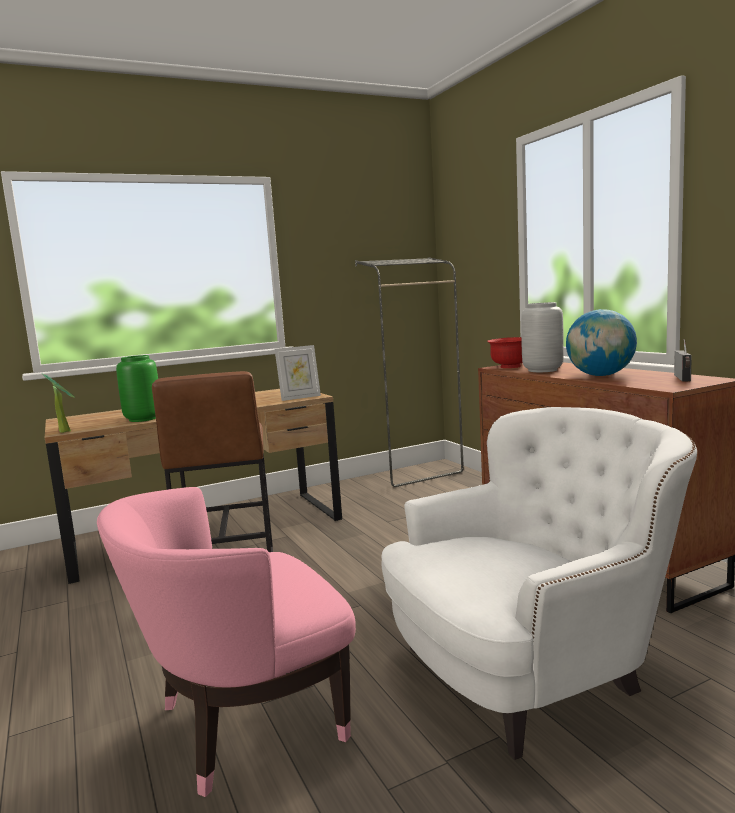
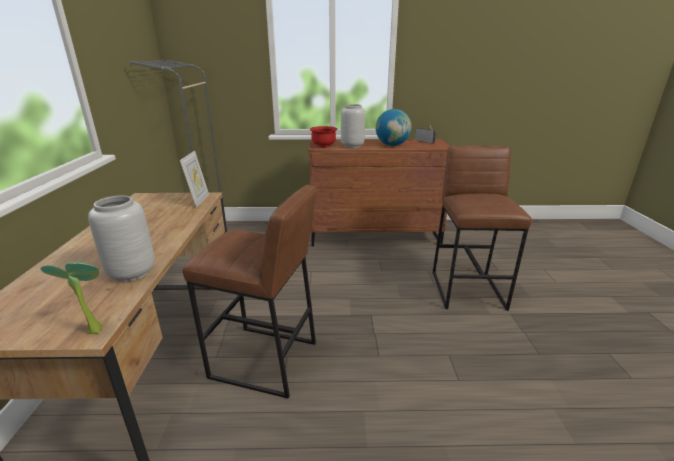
camera: 65 degrees left, 15 degrees up
pink armchair [97,487,356,797] -> none
green vase [116,355,158,422] -> grey vase [88,195,155,282]
white armchair [382,407,697,760] -> brown stool [433,146,532,311]

